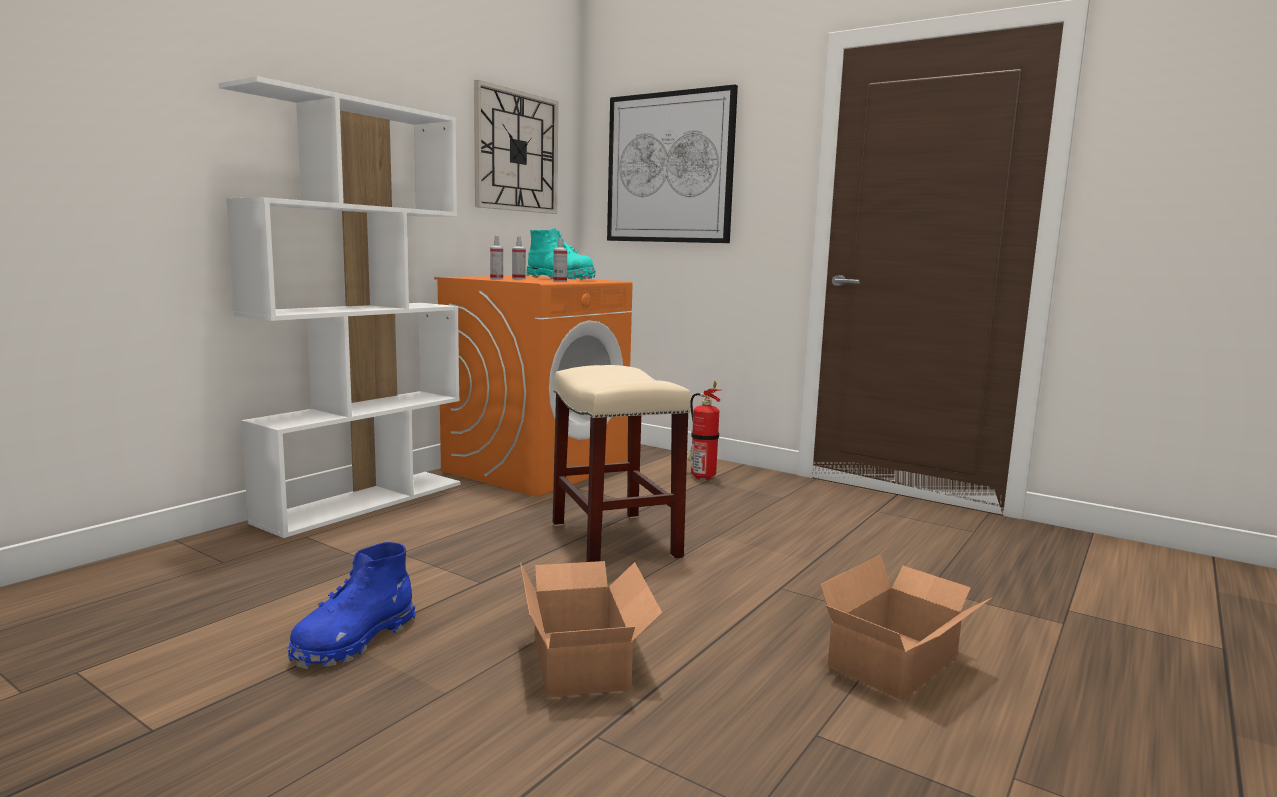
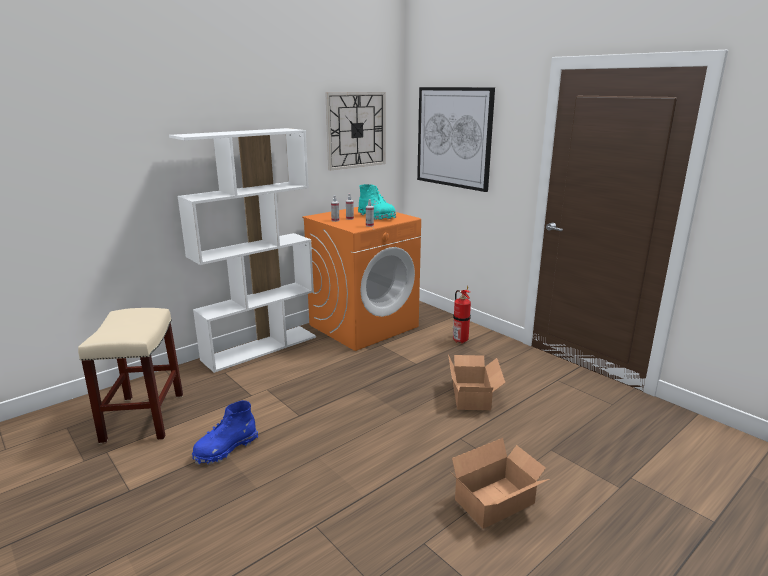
camera: 15 degrees right, 10 degrees up
cardboard box [520,561,662,698] -> cardboard box moved to [448,354,505,410]
beige stool [553,365,691,562] -> beige stool moved to [78,308,183,444]

